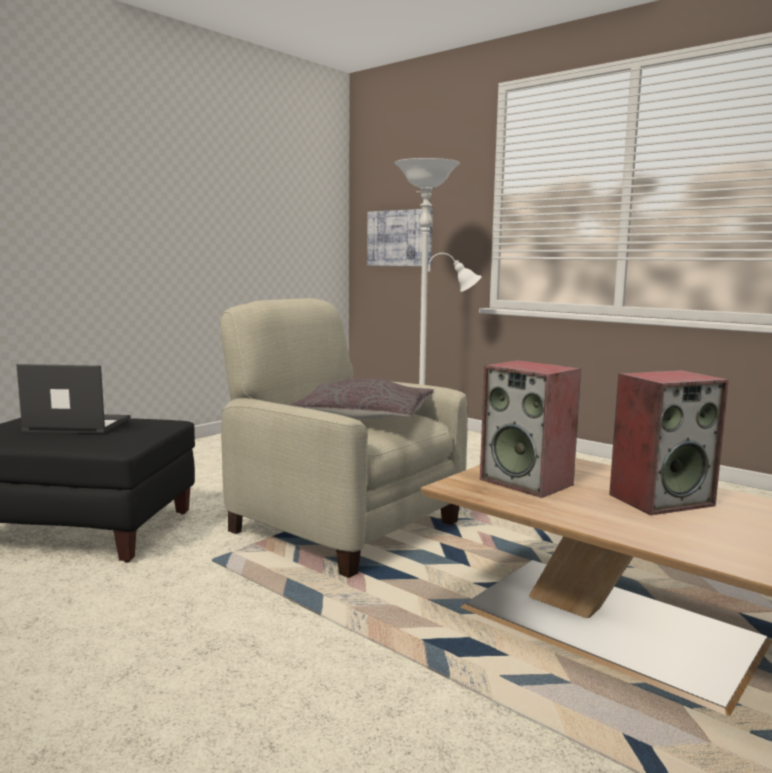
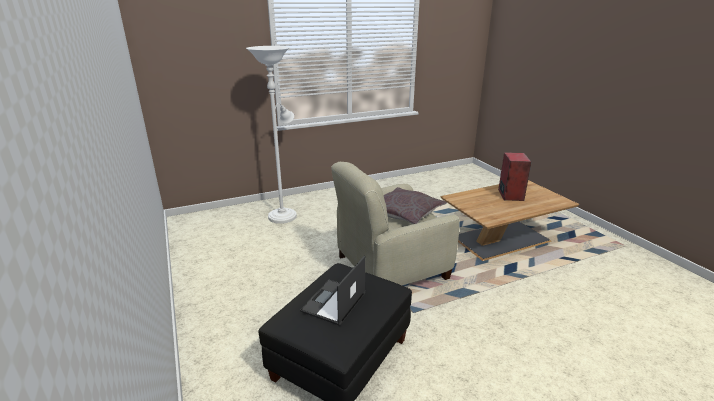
camera: 65 degrees left, 15 degrees up
picture [367,208,433,266] -> none
speaker [480,360,581,498] -> none

